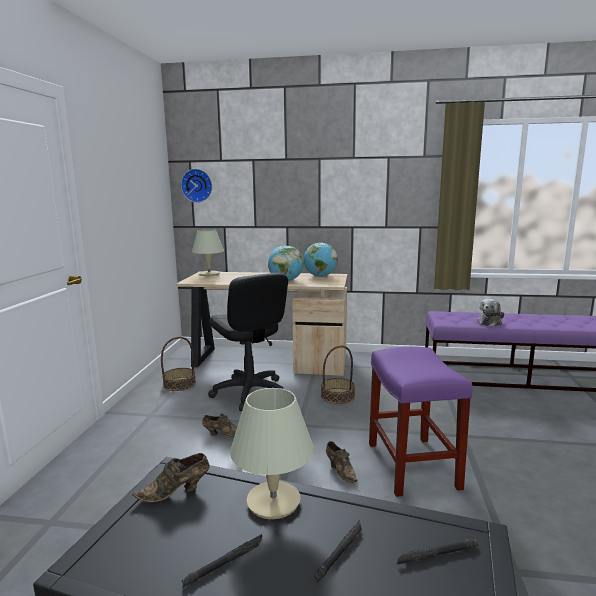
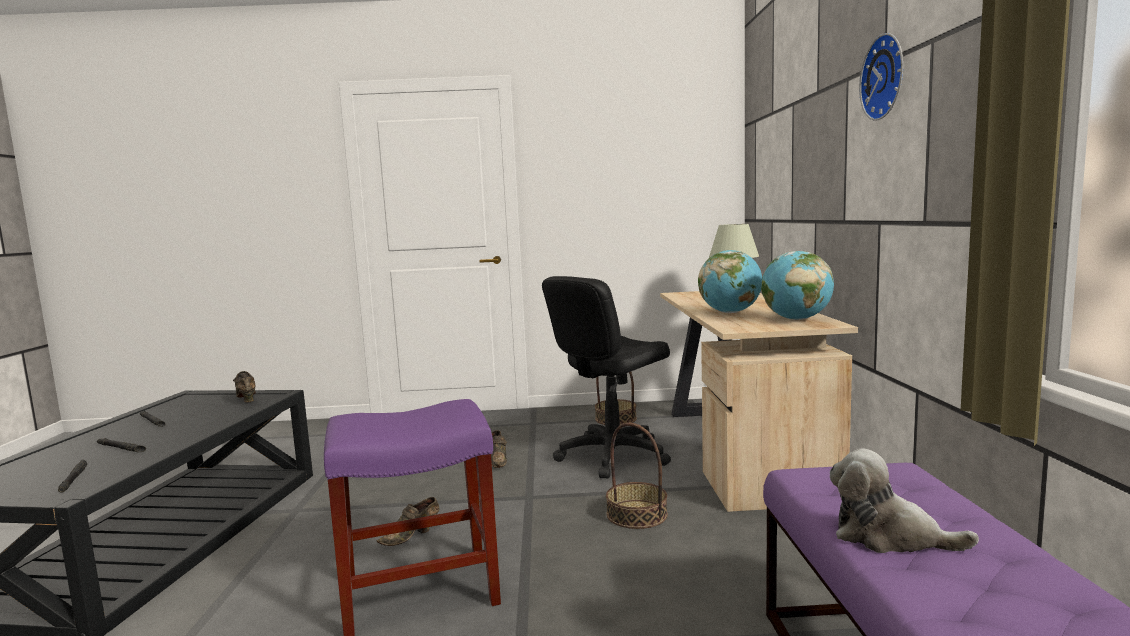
camera: 80 degrees right, 5 degrees down
wall clock [181,169,212,203] -> wall clock moved to [859,33,903,121]
beige table lamp [230,388,314,519] -> none

